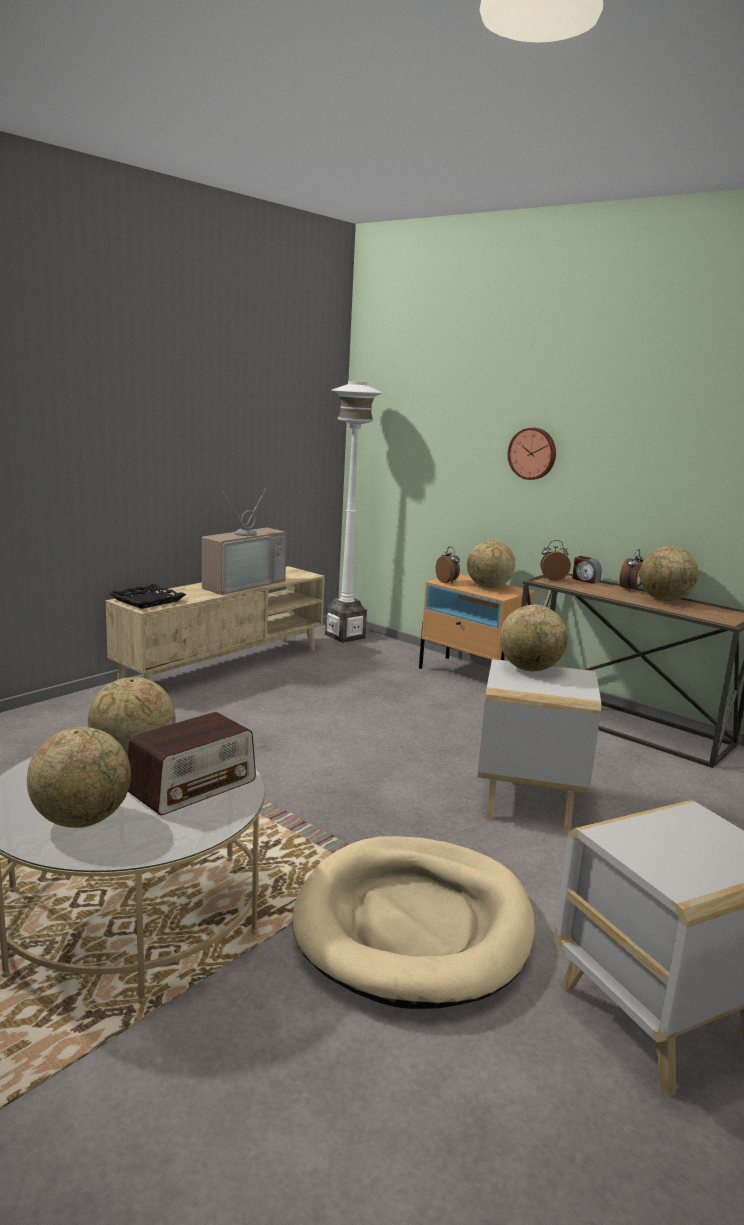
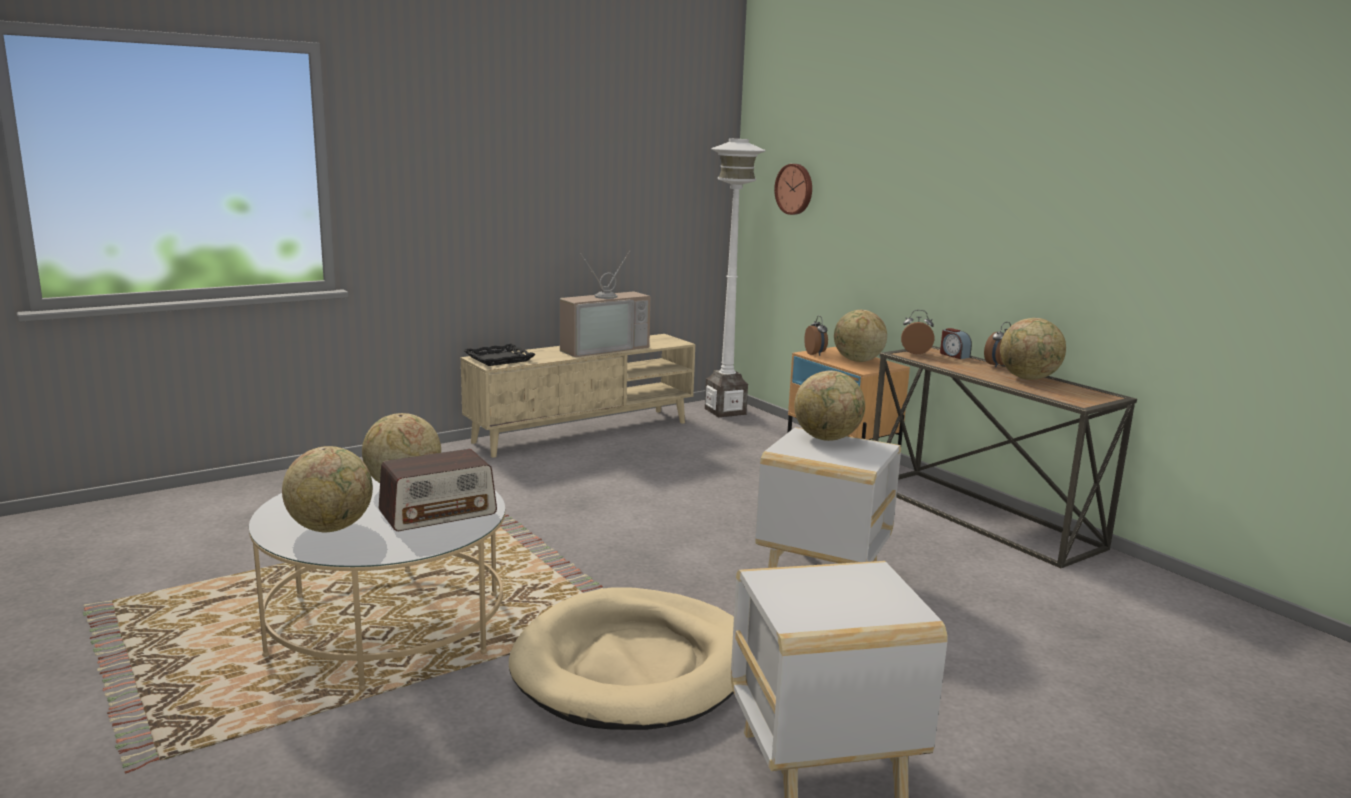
camera: 15 degrees right, 0 degrees up
wall clock [508,428,556,480] -> wall clock moved to [774,164,812,215]

